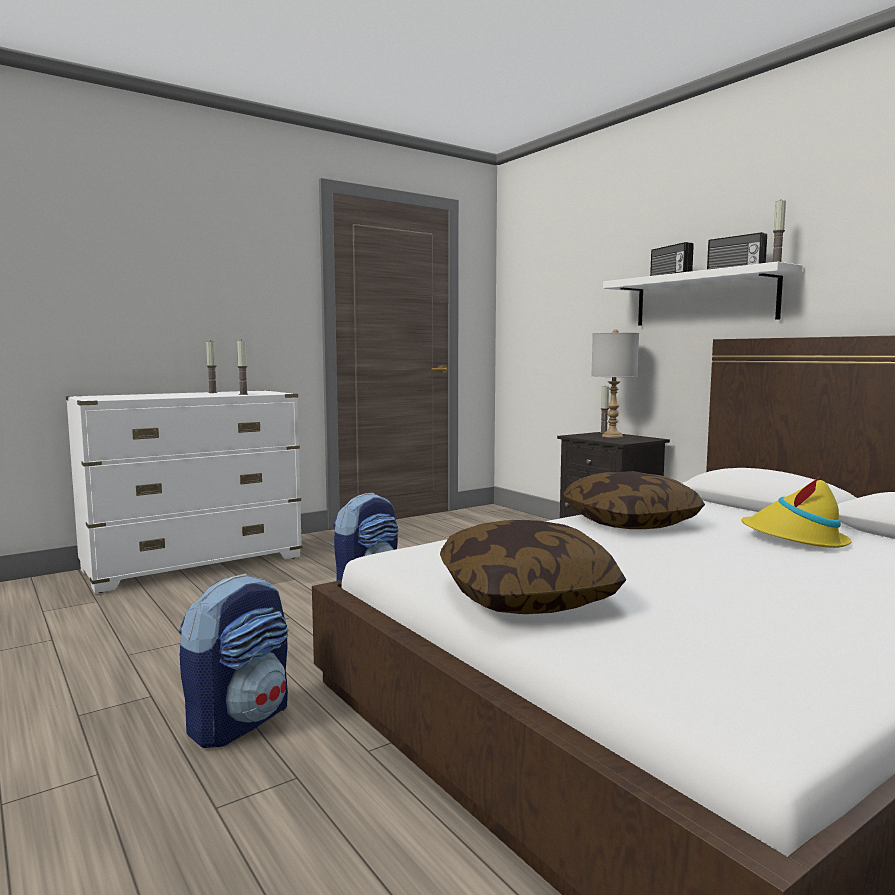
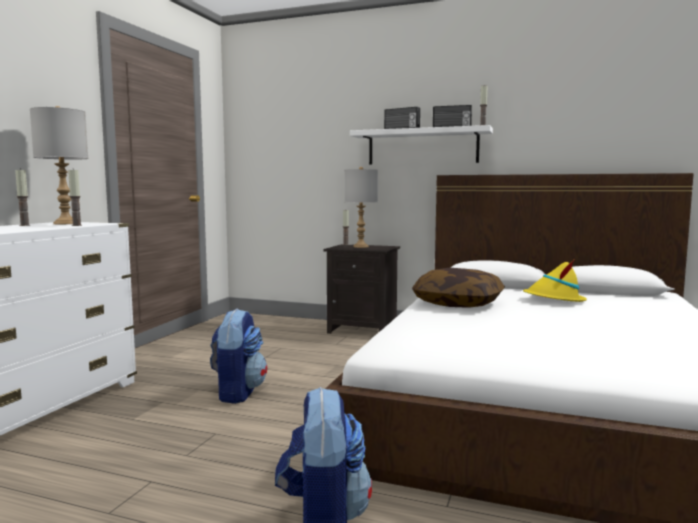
camera: 35 degrees left, 0 degrees up
pillow [440,520,626,614] -> none
none -> grey table lamp [30,106,88,224]

